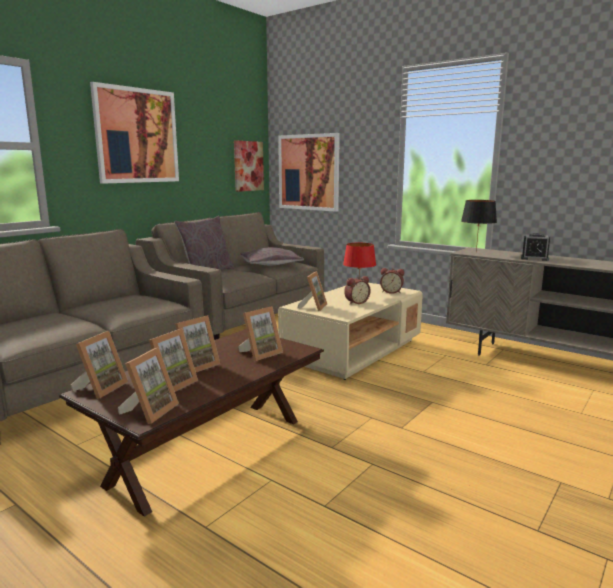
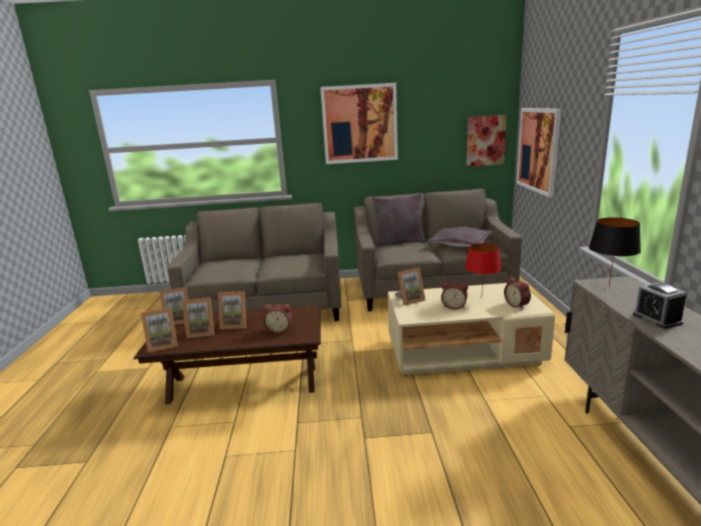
camera: 50 degrees right, 5 degrees up
picture frame [238,306,283,361] -> alarm clock [263,304,292,334]

